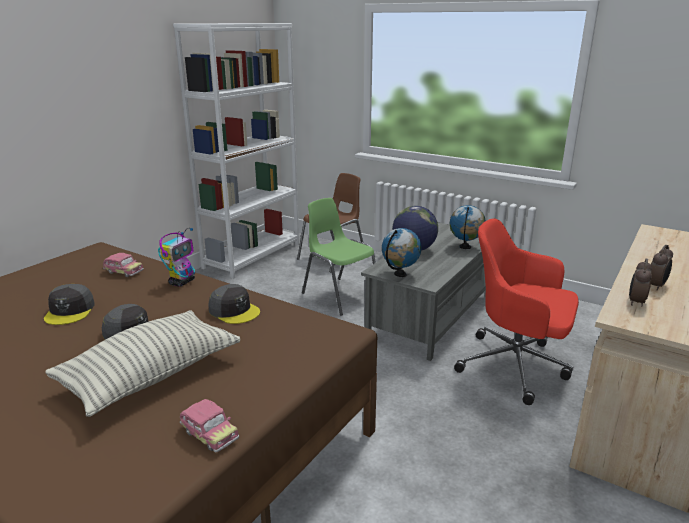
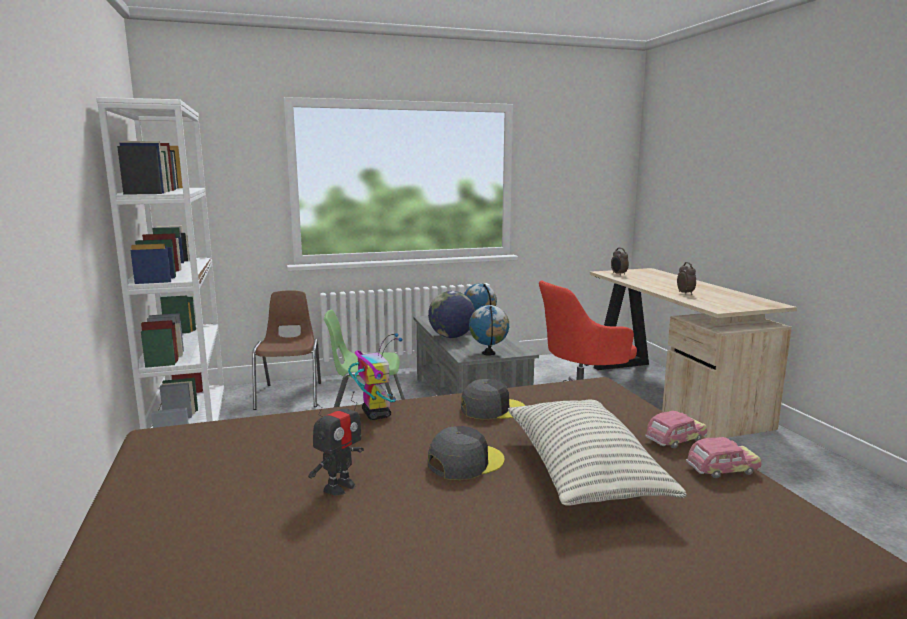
camera: 50 degrees left, 10 degrees down
grey cap [44,284,95,325] -> toy robot [308,391,364,495]
toy car [103,253,144,277] -> toy car moved to [645,411,707,448]
alarm clock [629,259,652,307] -> alarm clock moved to [611,248,629,276]

